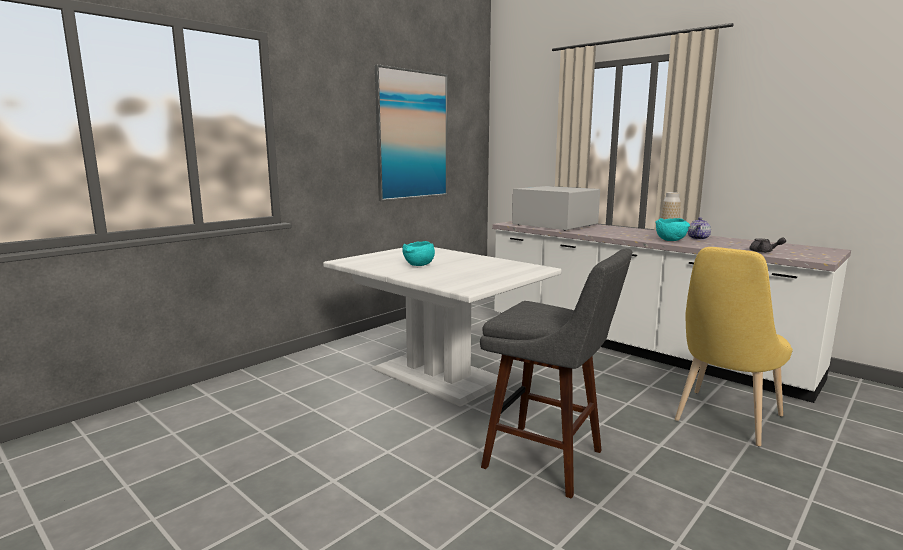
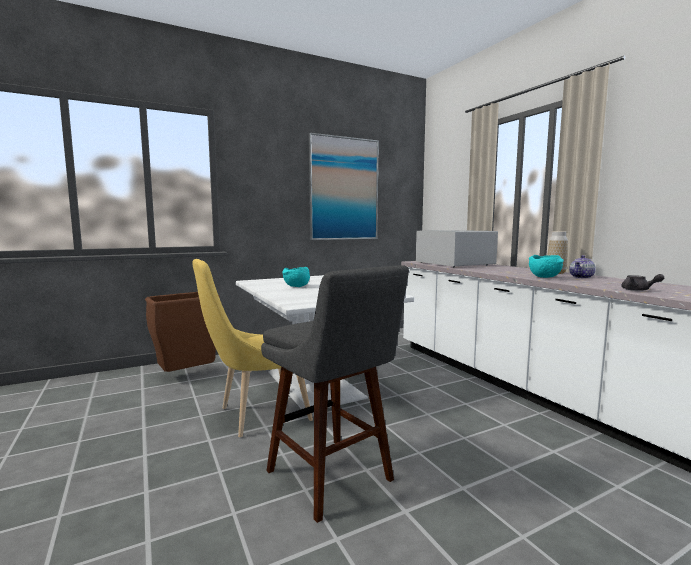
camera: 20 degrees right, 5 degrees down
yellow chair [675,247,793,446] -> yellow chair moved to [192,259,313,437]
none -> brown trash can [145,292,220,372]

